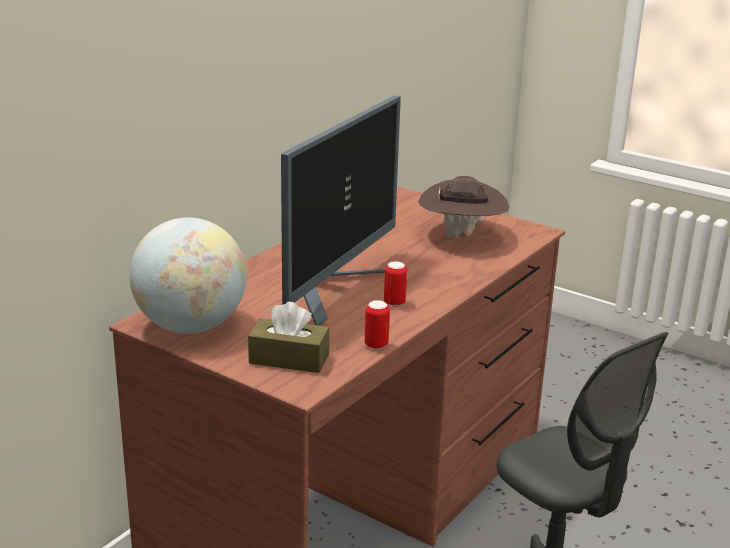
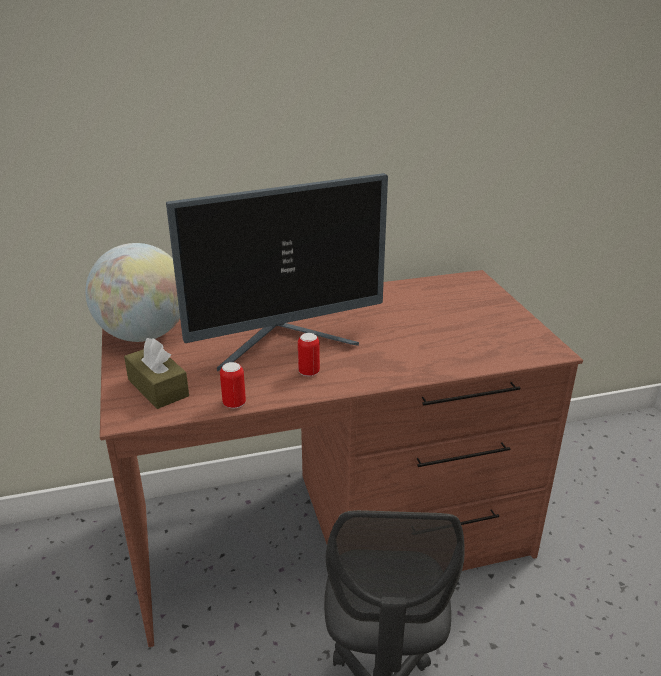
camera: 40 degrees right, 5 degrees up
brown hat [418,176,510,239] -> none

